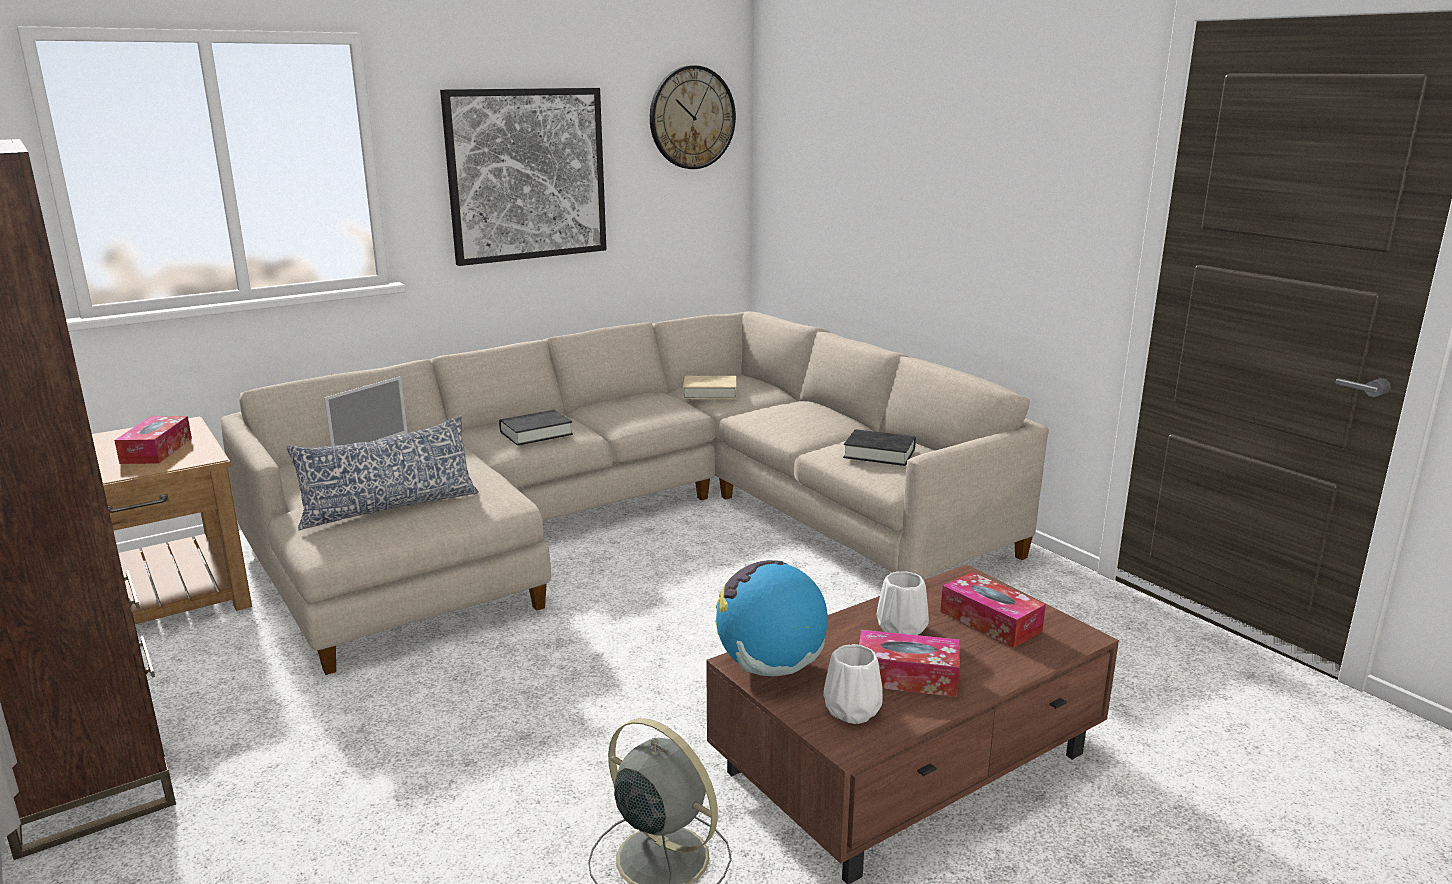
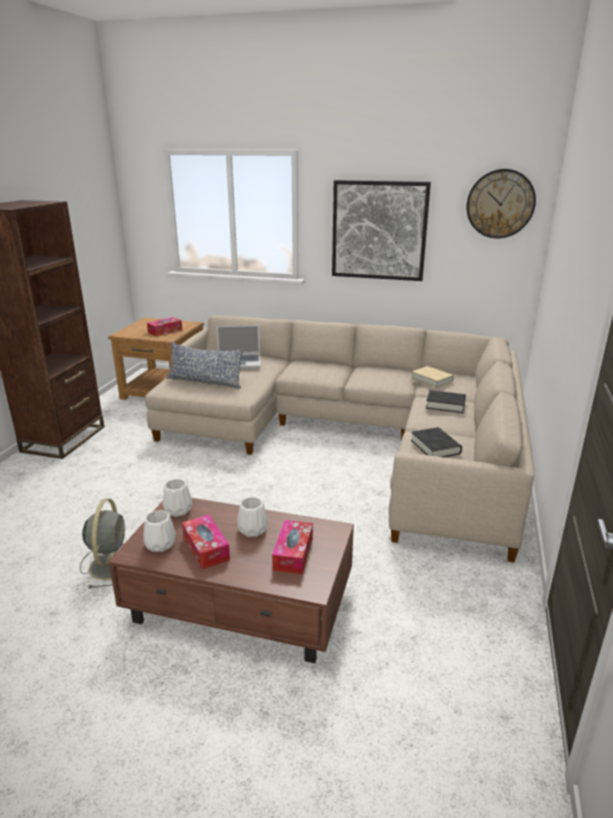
camera: 50 degrees right, 5 degrees up
black book [499,410,573,446] -> black book moved to [426,390,466,413]
globe [715,560,828,676] -> white vase [163,479,192,517]

